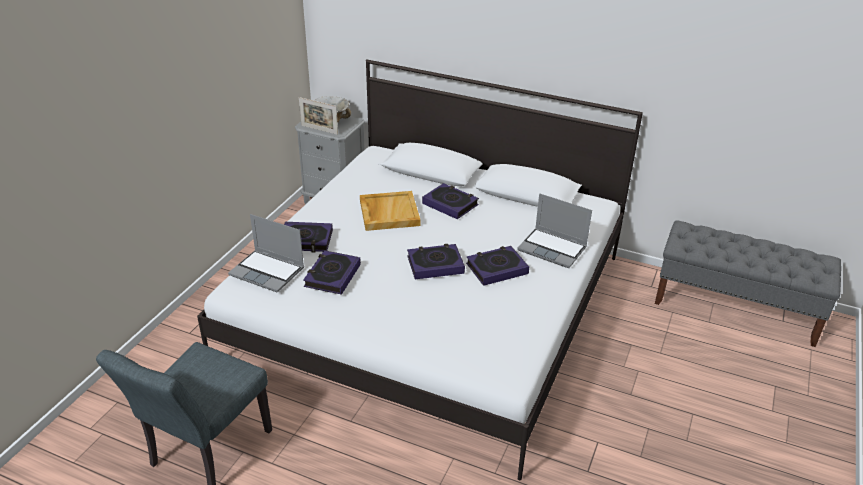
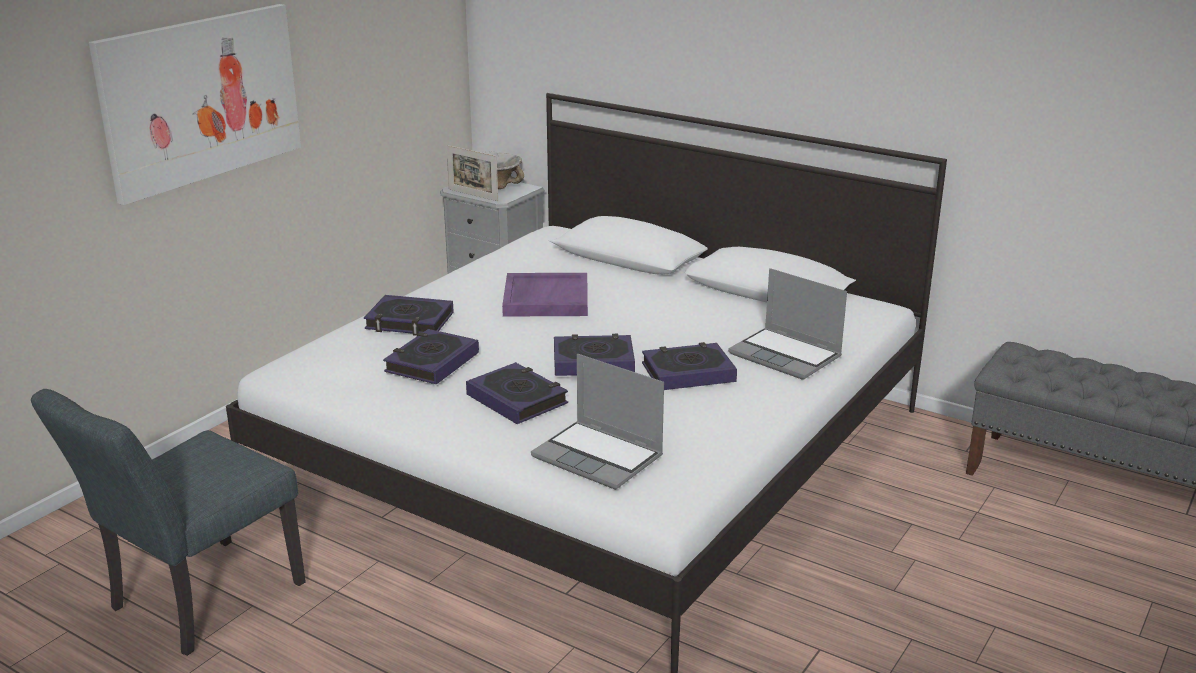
camera: 10 degrees right, 10 degrees down
laptop [228,214,304,292] -> laptop moved to [531,354,664,490]
beige tray [360,191,420,231] -> purple tray [502,273,588,317]
book [422,183,479,219] -> book moved to [466,362,568,424]
none -> picture [89,4,301,205]

